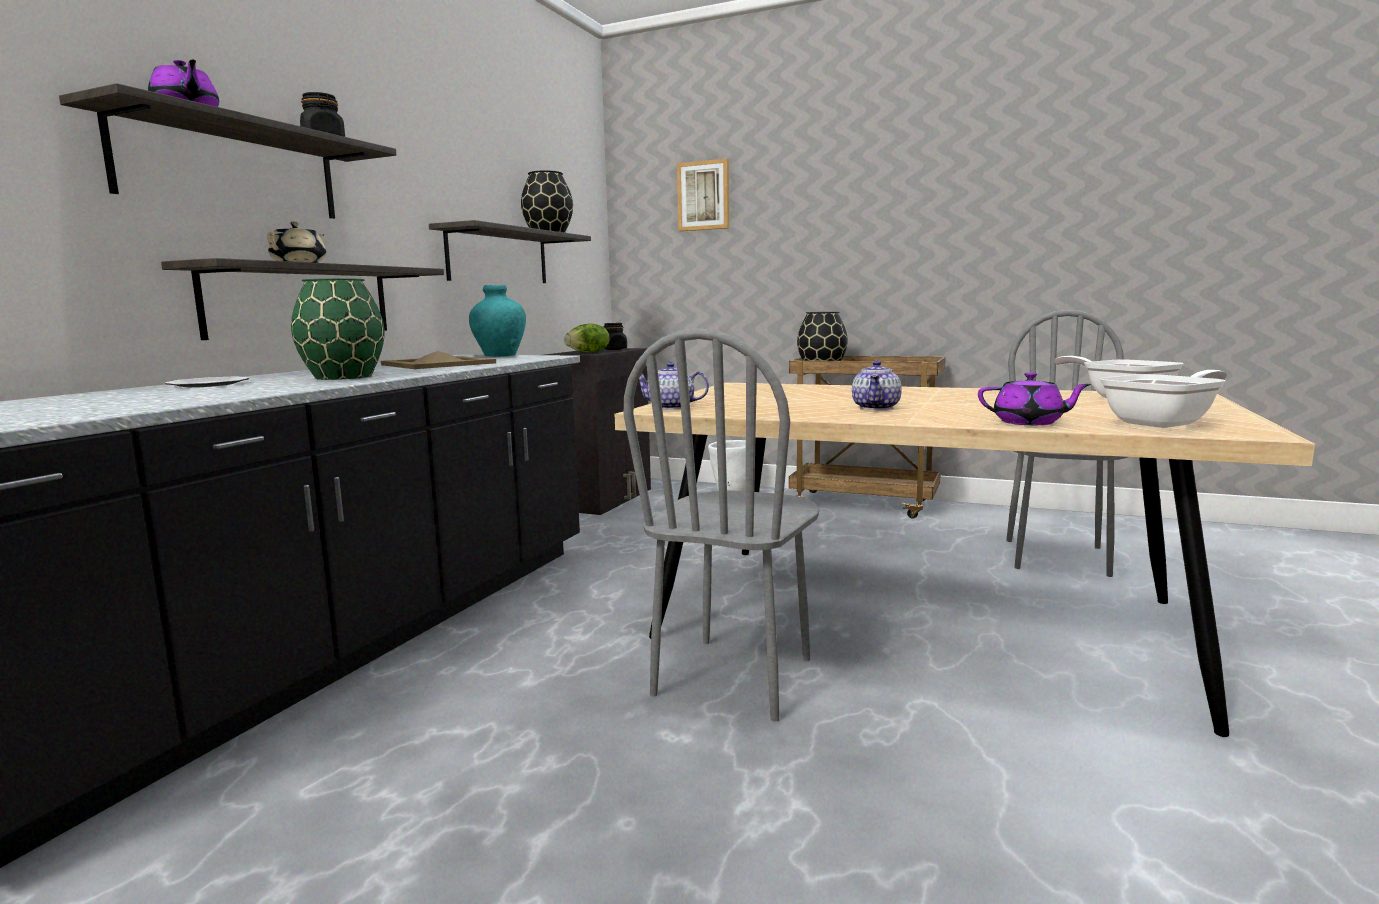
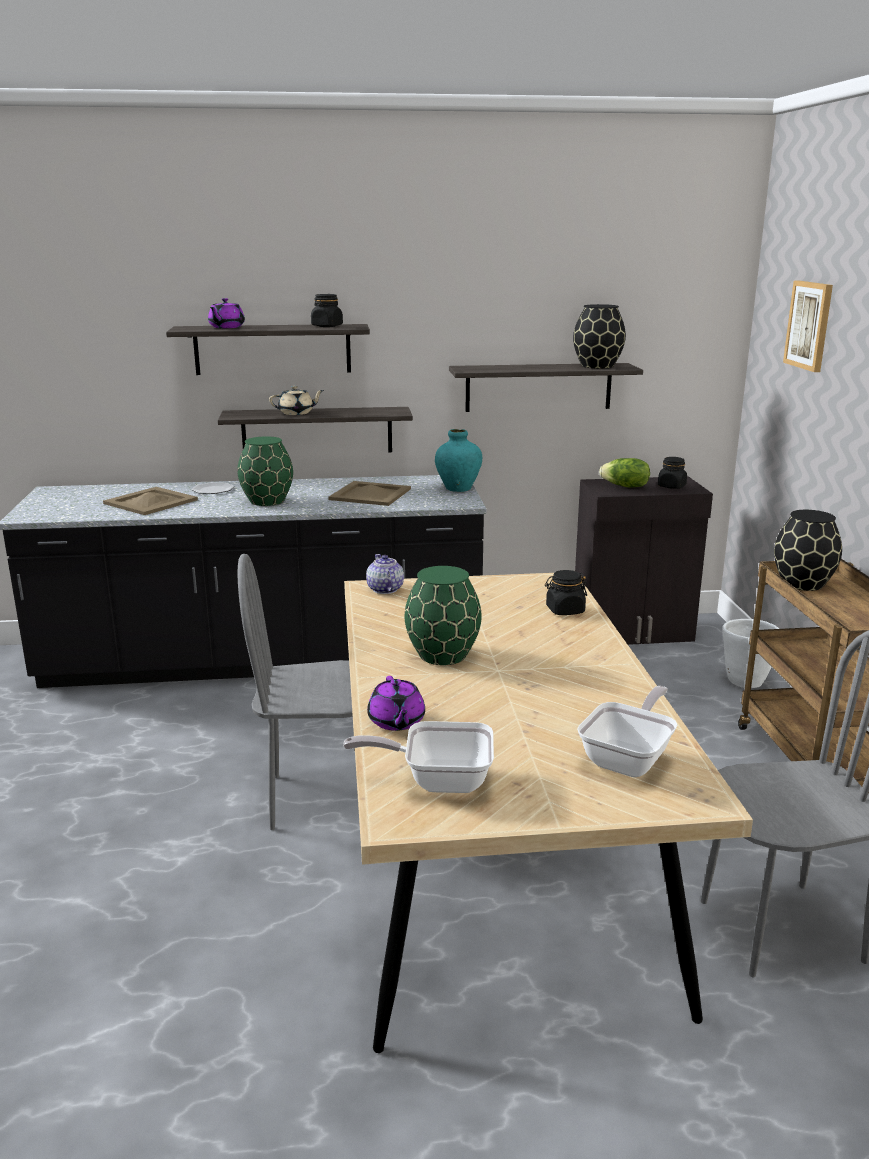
camera: 60 degrees right, 10 degrees up
teapot [852,361,902,410] -> green vase [404,566,482,665]
frying pan [1100,370,1228,428] -> frying pan turned 150 degrees clockwise [343,721,494,793]
none -> beige tray [103,487,198,515]
none -> black jar [545,570,587,615]

